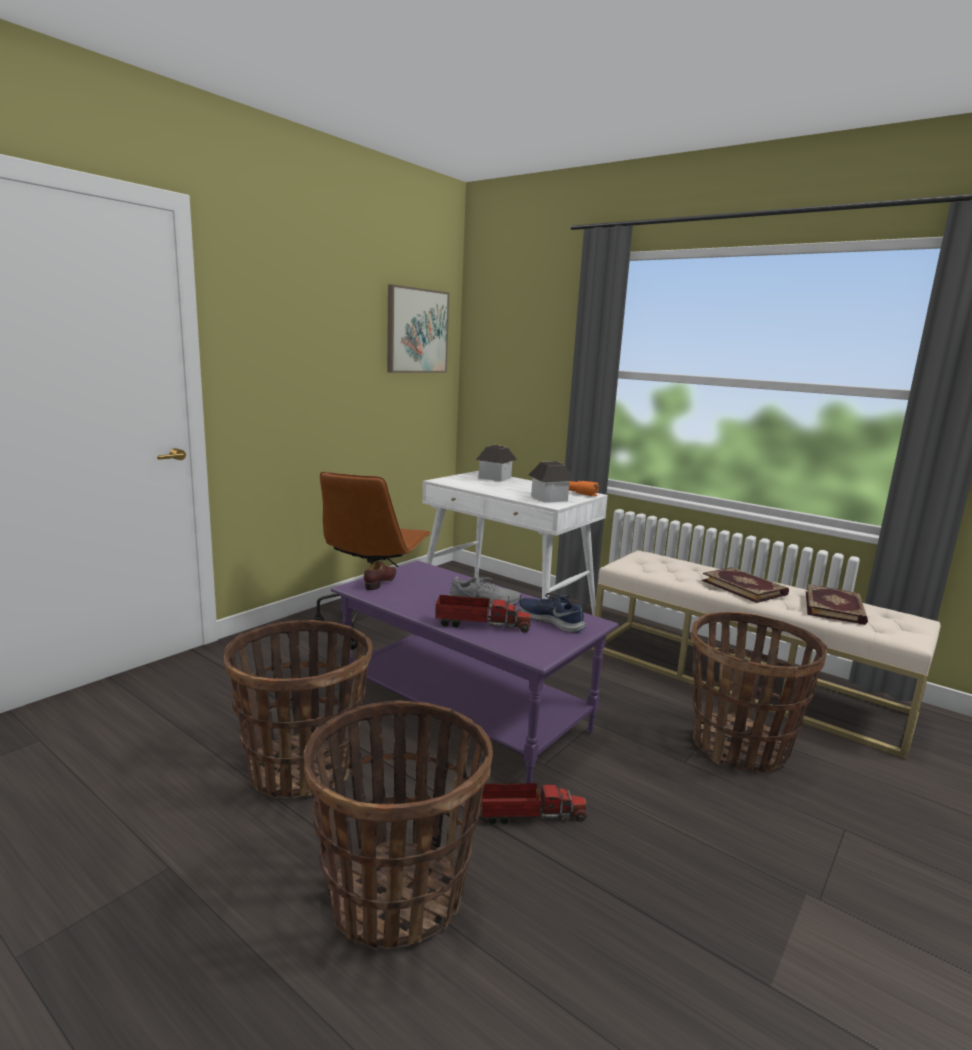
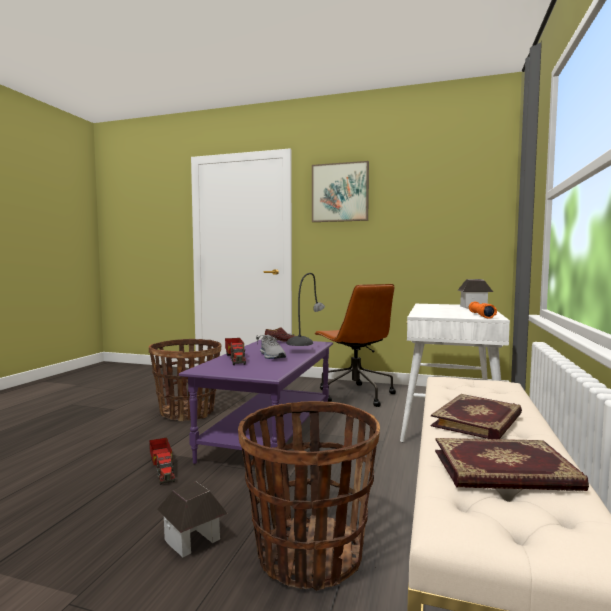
camera: 70 degrees right, 10 degrees down
basket [303,701,493,950] -> none
brown office chair [314,472,432,650] -> brown office chair turned 105 degrees counterclockwise [314,284,396,407]
picture [387,284,449,373] -> picture moved to [312,161,369,222]
blue shoe [519,593,586,633] -> none
toy house [528,461,576,503] -> toy house moved to [157,482,228,557]
none -> grey table lamp [256,273,325,346]

